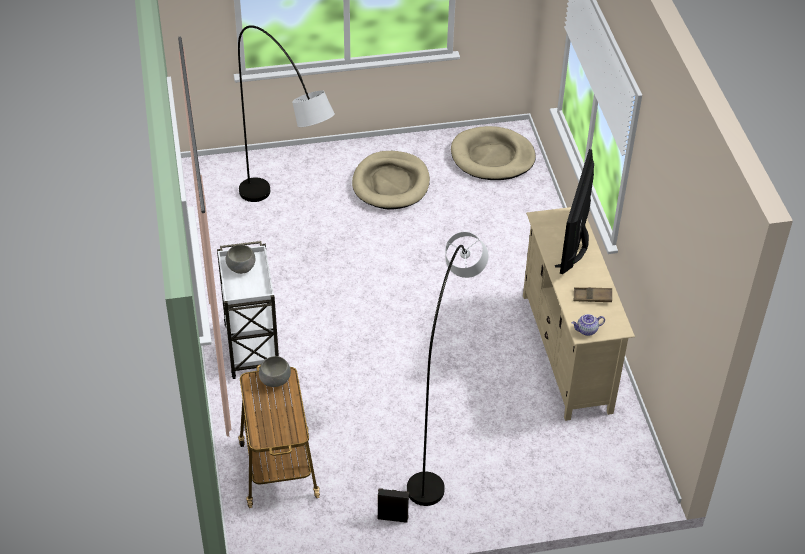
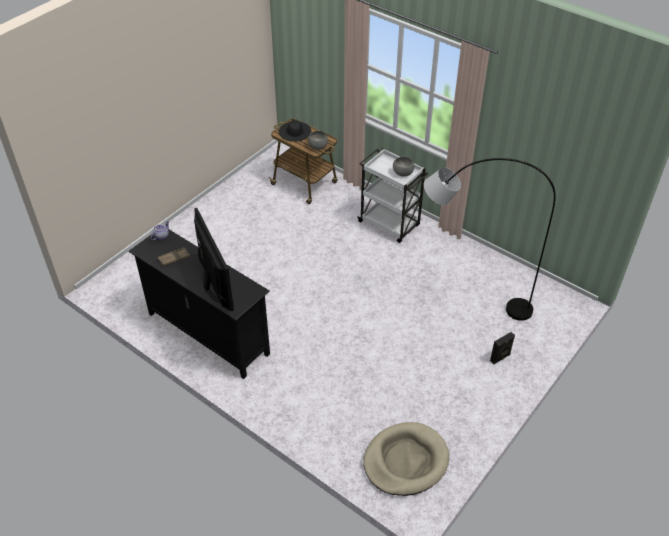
camera: 140 degrees right, 0 degrees up
beige dog bed [352,151,430,210] -> none
black speaker [378,488,409,523] -> black speaker moved to [490,332,515,364]
grey floor lamp [407,232,489,506] -> none
beige tv stand [523,207,635,421] -> black tv stand [128,230,270,379]
none -> black hat [279,119,311,142]

